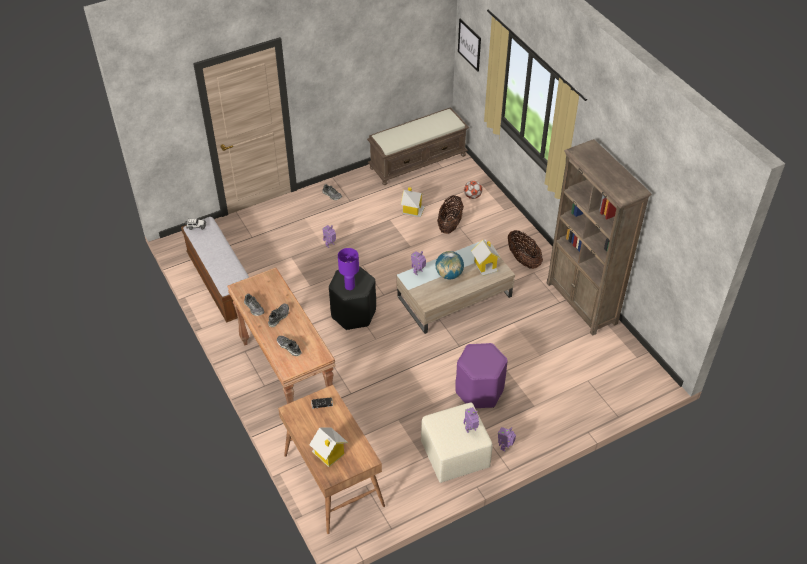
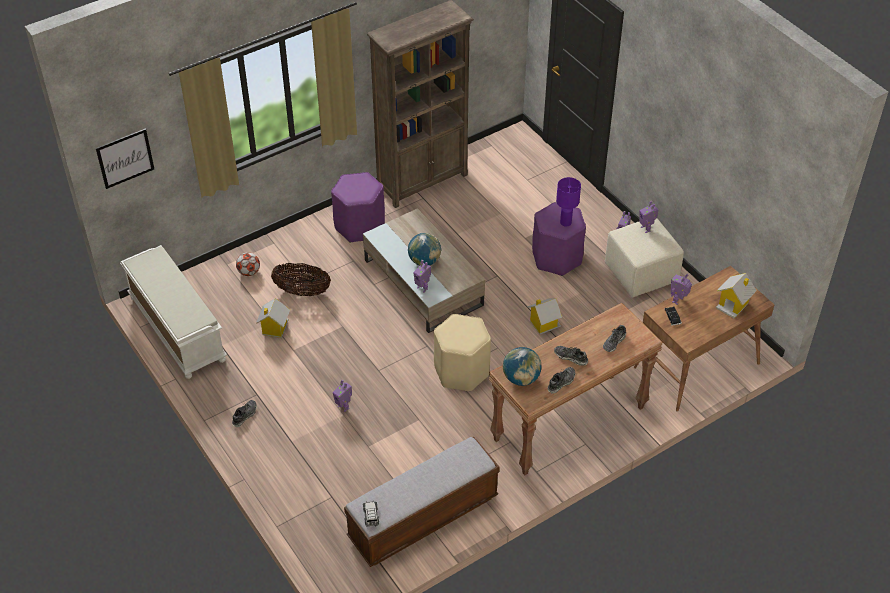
camera: 95 degrees left, 0 degrees up
black stool [329,266,376,330] -> beige stool [434,314,491,392]
purple table lamp [338,248,359,290] -> purple table lamp moved to [556,177,581,227]
brown bench [367,107,469,185] -> white bench [120,245,227,379]
toy house [471,240,501,276] -> toy house moved to [527,298,562,335]
basket [508,230,543,269] -> purple stool [331,172,385,243]
none -> globe [503,347,542,386]
none -> toy robot [671,274,692,305]

